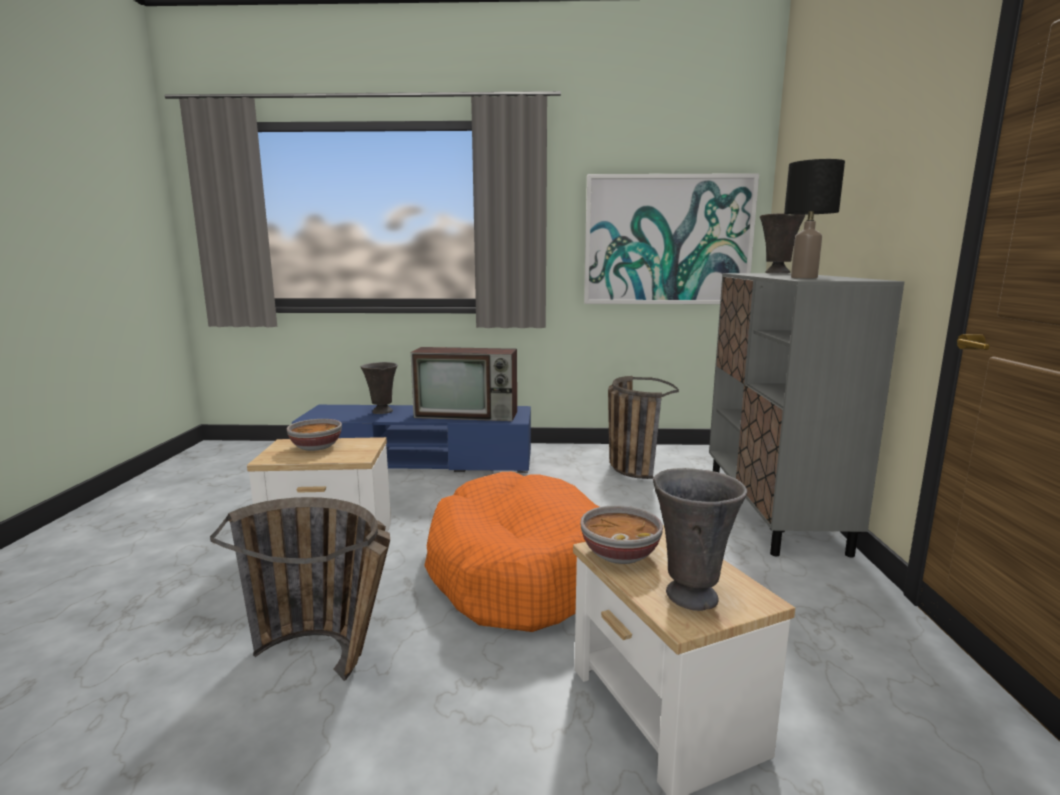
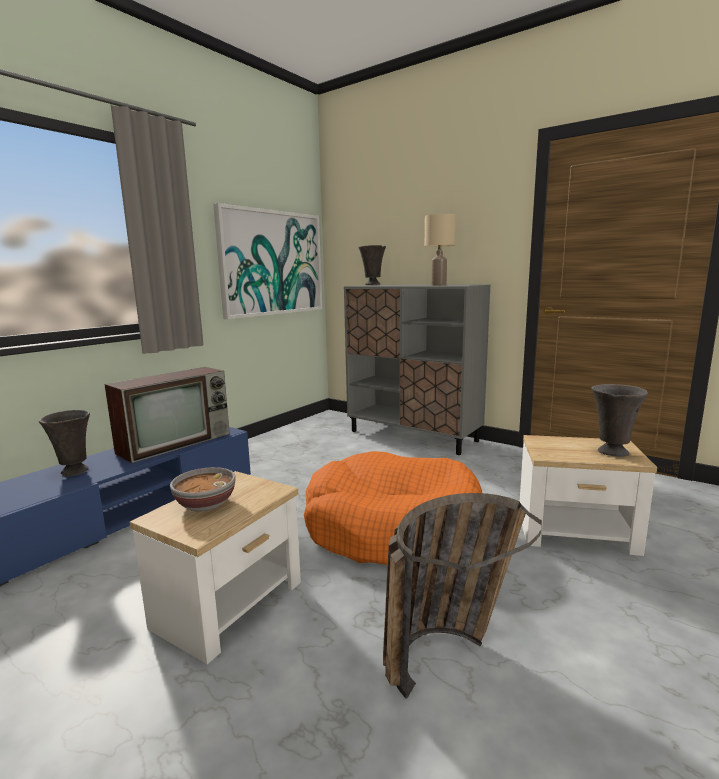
camera: 55 degrees left, 0 degrees up
bowl [580,505,663,564] -> none
basket [608,376,679,479] -> none
black table lamp [784,159,845,278] -> beige table lamp [425,214,456,286]

